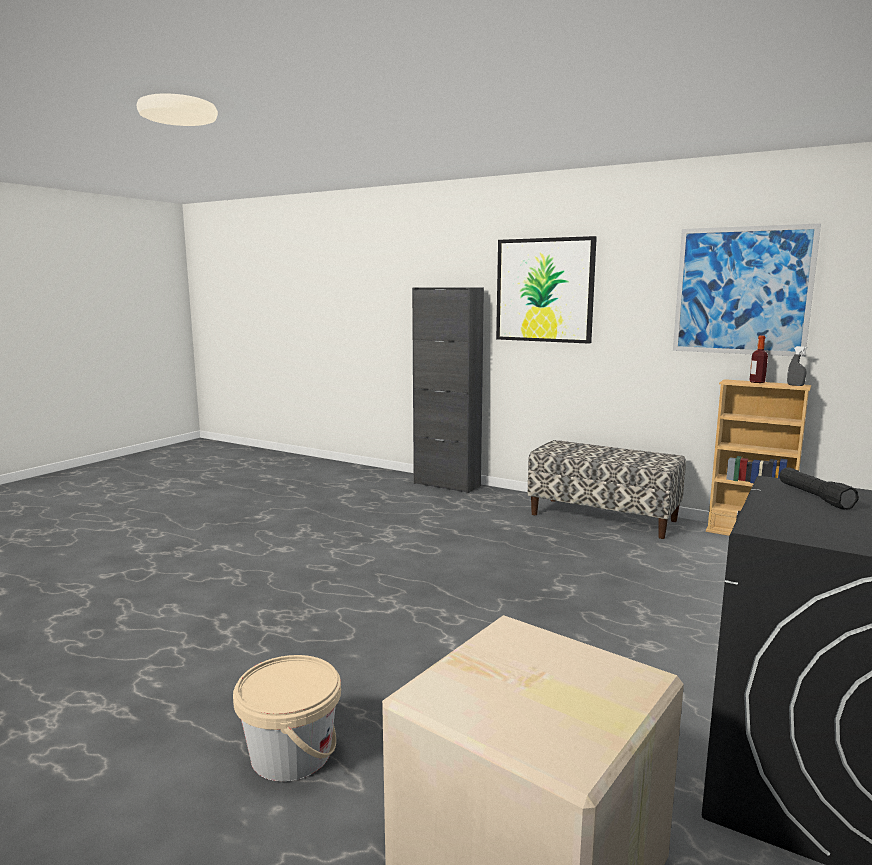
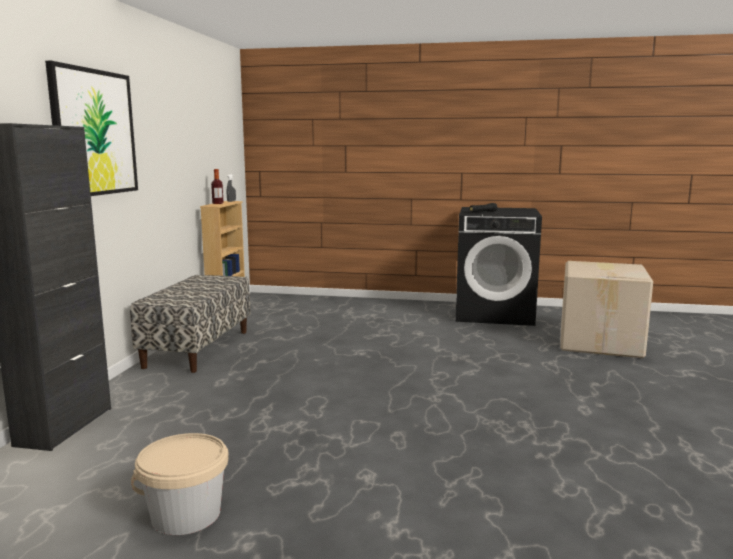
camera: 110 degrees left, 0 degrees up
beige bucket [233,655,341,782] -> beige bucket moved to [131,433,229,535]
picture [673,223,821,357] -> none

